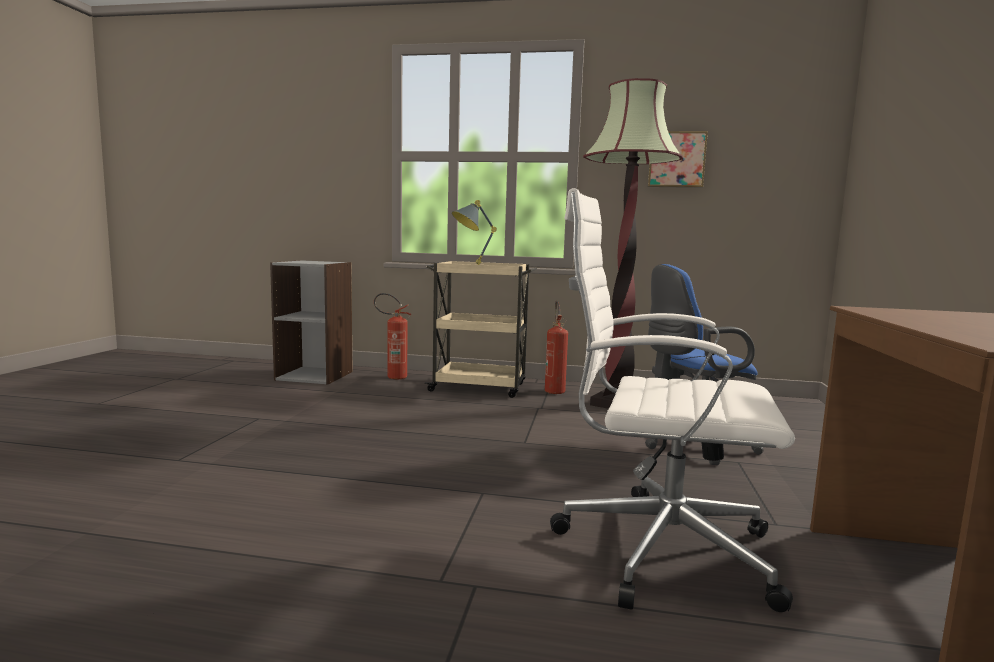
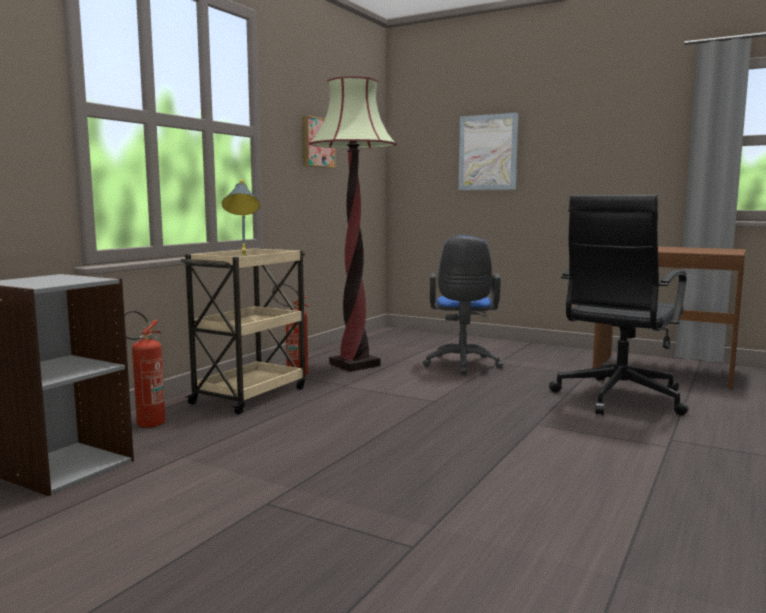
camera: 70 degrees left, 0 degrees up
white office chair [550,188,795,612] -> black office chair [549,195,688,415]
none -> picture [459,113,518,190]

